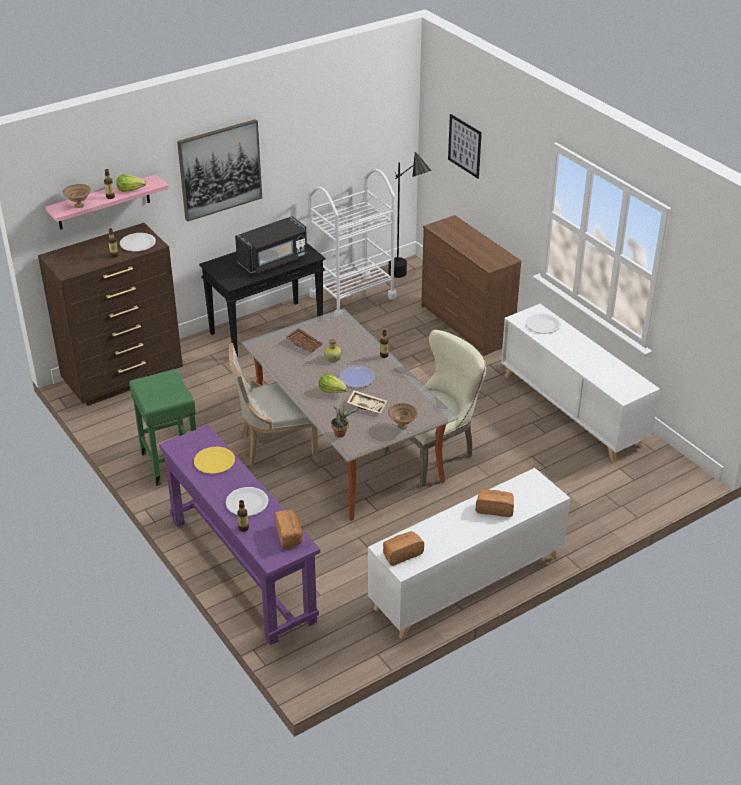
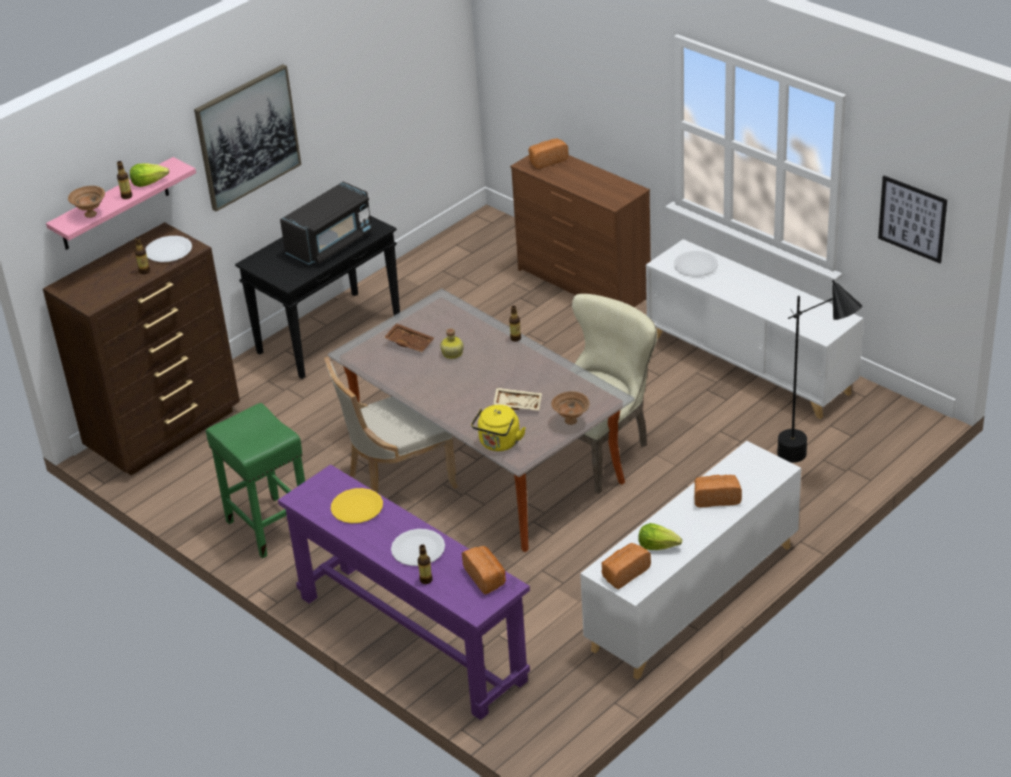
camera: 10 degrees left, 0 degrees up
white cart [309,169,397,311] -> none
lettuce [319,374,348,393] -> lettuce moved to [639,523,682,550]
potted plant [331,406,360,438] -> yellow kettle [471,405,526,451]
plate [339,366,375,388] -> none
black floor lamp [388,152,431,278] -> black floor lamp moved to [777,280,862,463]
picture [448,114,482,179] -> picture moved to [878,176,947,263]
none -> bread [528,138,569,169]

